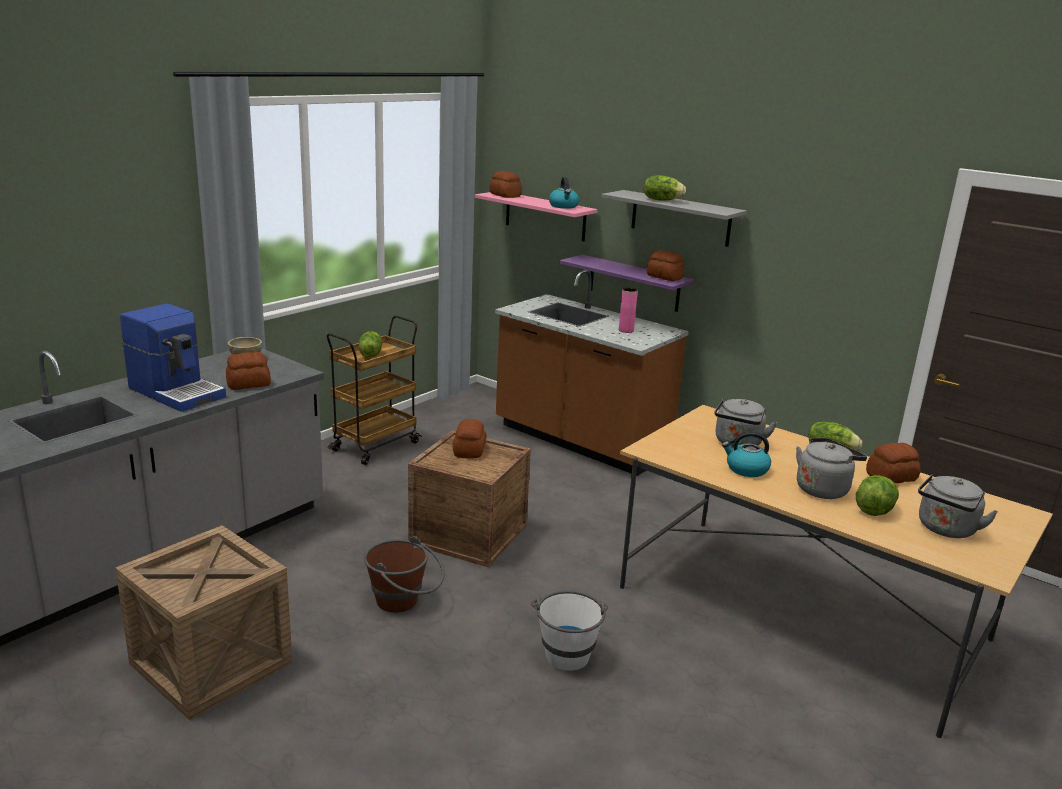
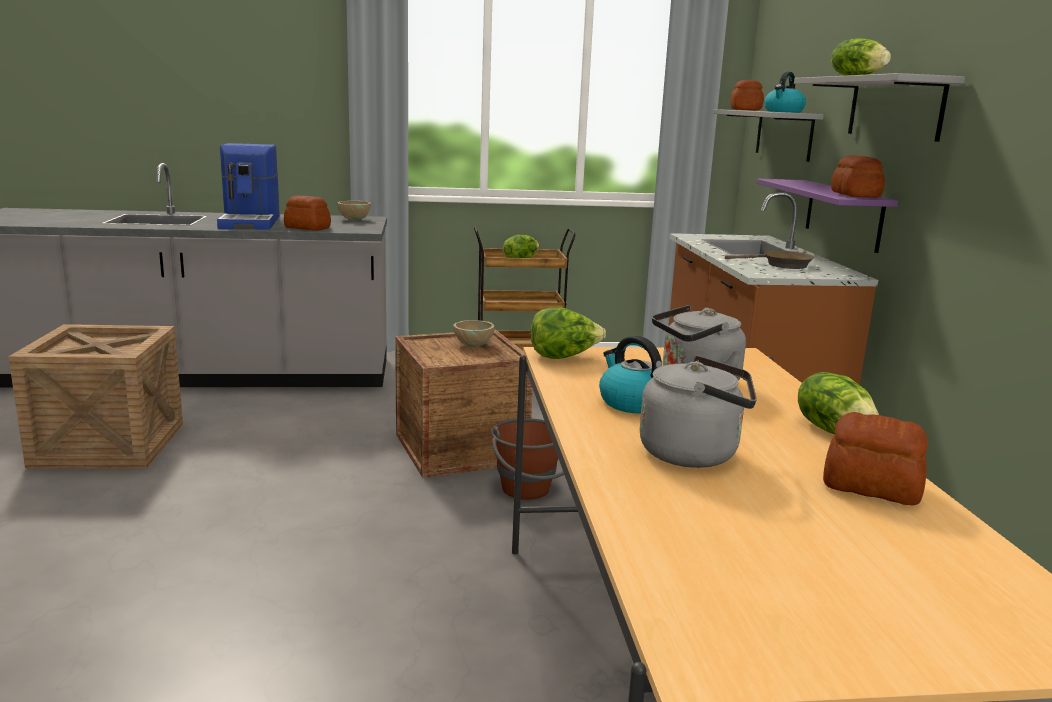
camera: 45 degrees right, 5 degrees down
brown bucket [364,536,445,612] -> brown bucket moved to [491,418,564,500]
bread [453,419,486,459] -> beige bowl [453,320,494,347]
pink shelf [475,192,598,241] -> grey shelf [713,109,824,162]
white bucket [531,590,608,671] -> none
pink vase [619,287,638,333] -> brown frying pan [725,251,815,269]
lettuce [856,475,899,516] -> lettuce moved to [531,307,606,359]
grey kettle [918,474,998,538] -> none

